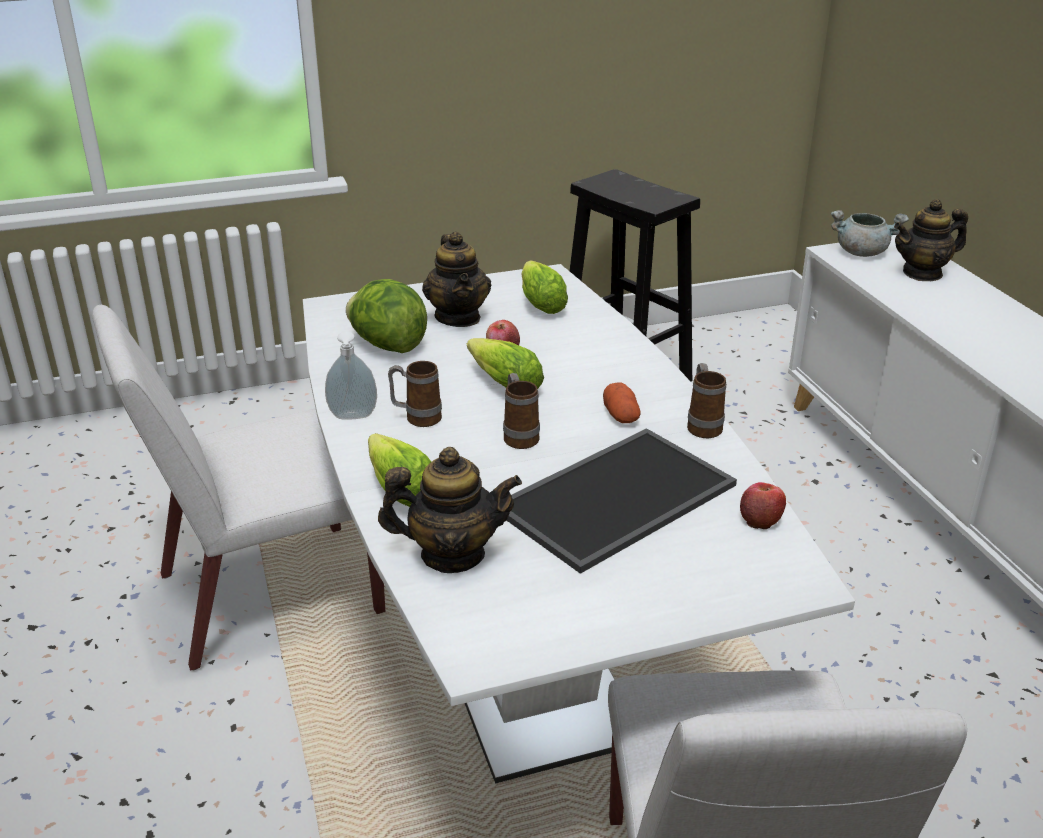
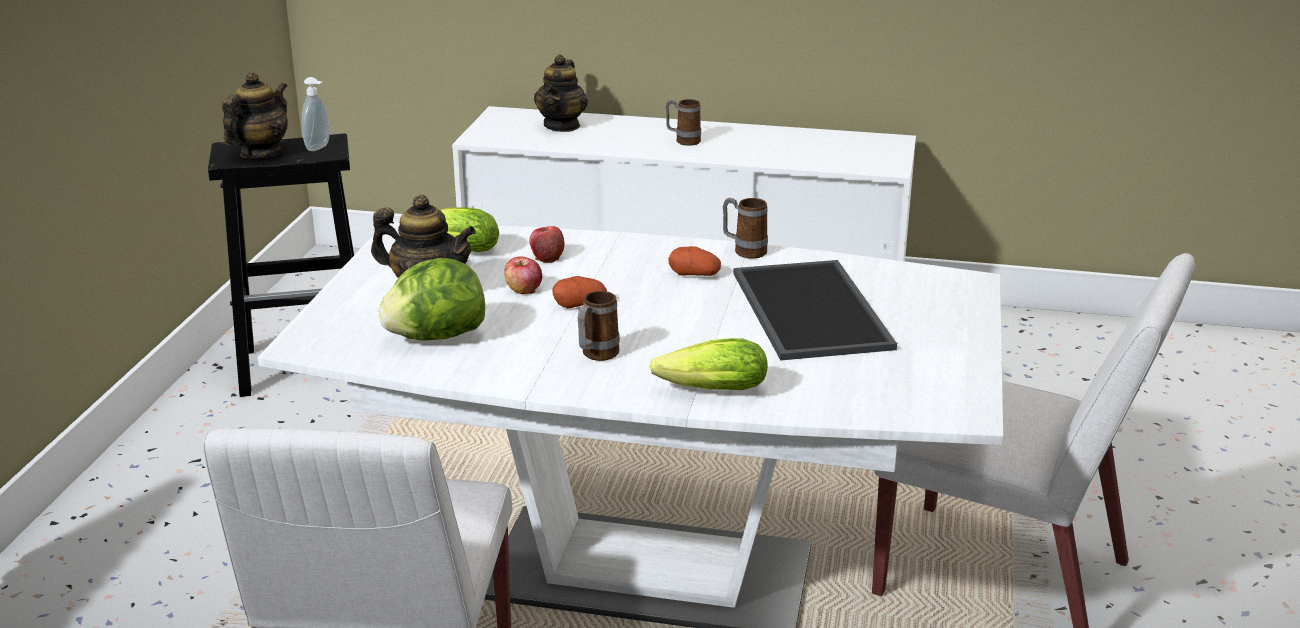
camera: 60 degrees left, 5 degrees down
soap dispenser [325,331,377,420] -> soap dispenser moved to [302,77,329,151]
teapot [378,447,522,573] -> teapot moved to [222,72,288,158]
lettuce [467,338,544,389] -> potato [552,276,607,308]
mug [503,373,540,449] -> mug moved to [666,99,701,146]
apple [740,482,786,529] -> apple moved to [529,226,565,263]
grey cooking pot [831,210,909,257] -> none

